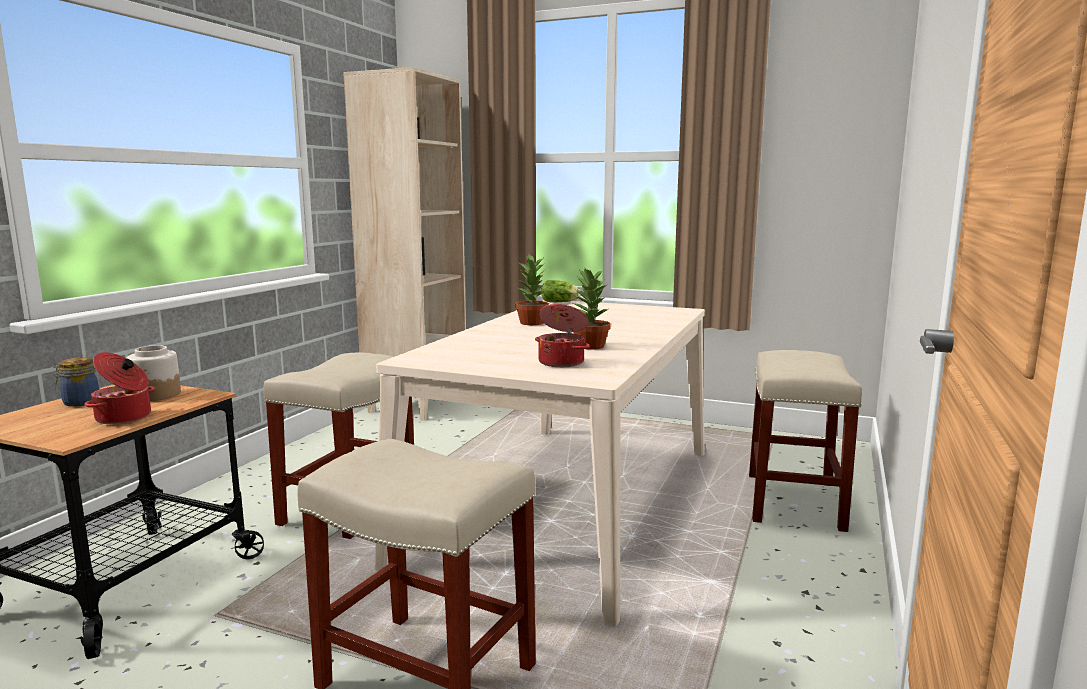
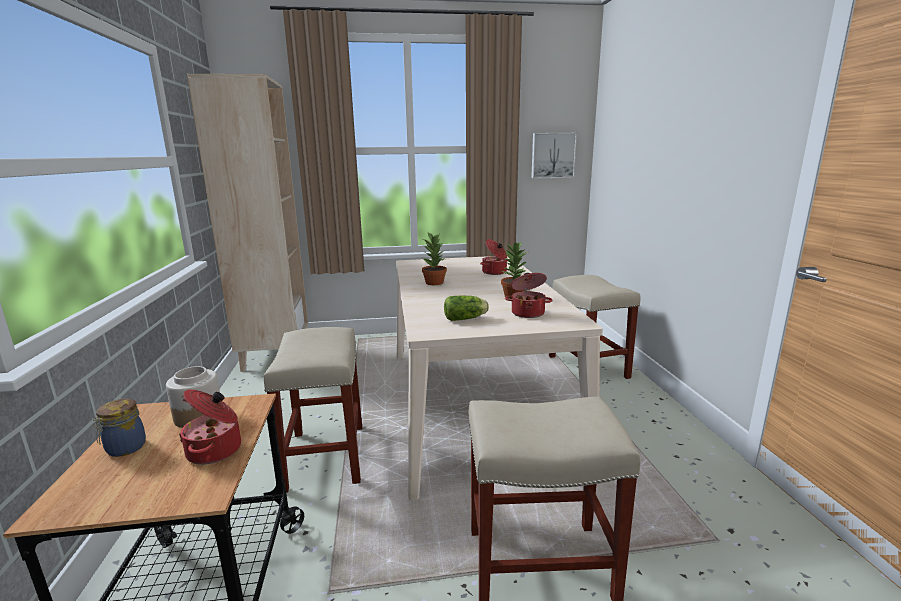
camera: 30 degrees left, 5 degrees up
lettuce [541,280,581,302] -> lettuce moved to [444,295,489,321]
none -> cooking pot [480,239,507,275]
none -> picture [531,133,577,179]

